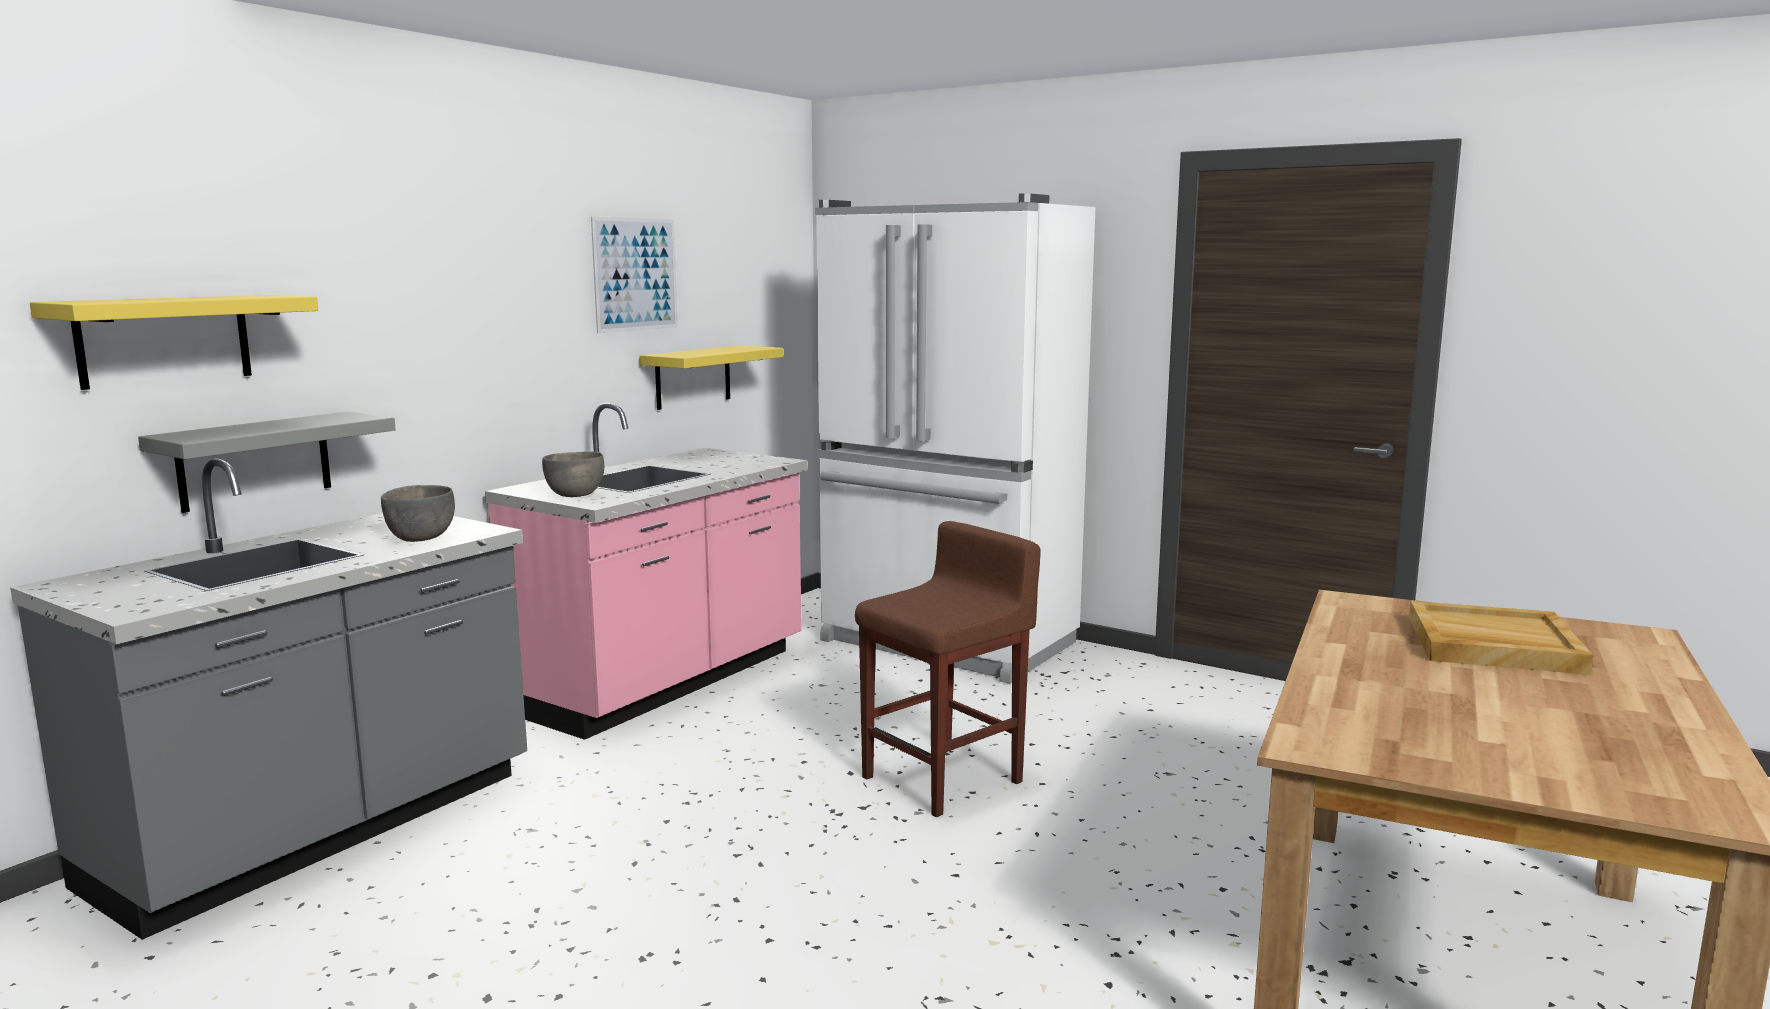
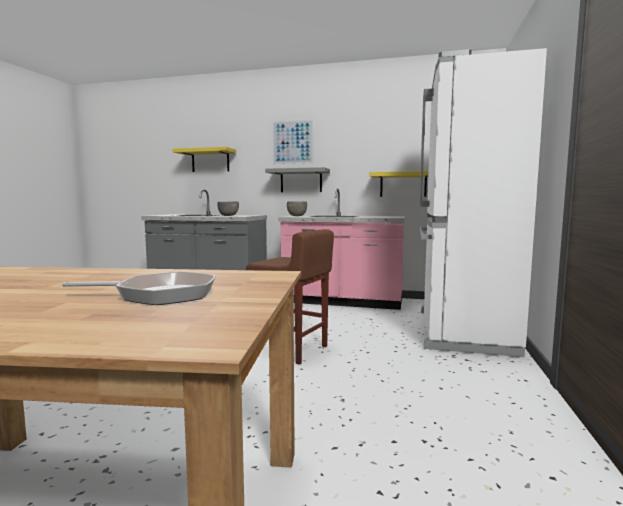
camera: 70 degrees right, 5 degrees down
grey shelf [138,412,396,513] -> grey shelf moved to [265,167,330,192]
picture [591,217,678,333] -> picture moved to [273,120,313,164]
beige tray [1409,601,1593,675] -> frying pan [62,272,215,305]

